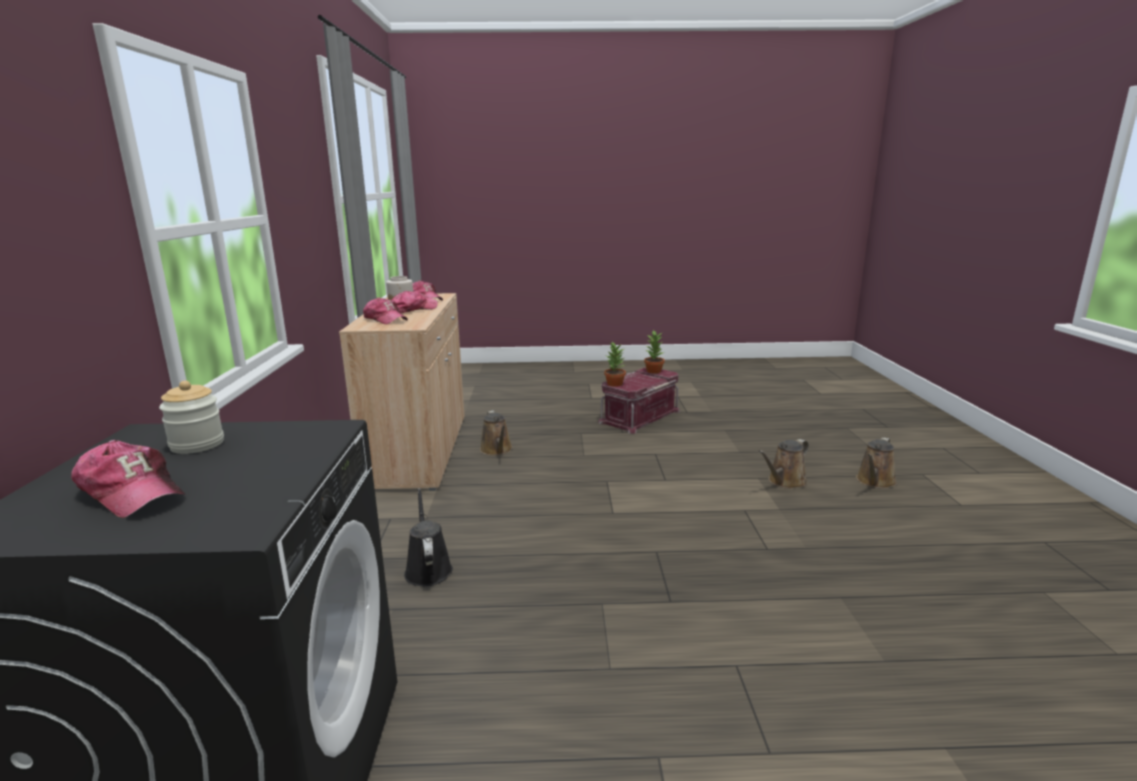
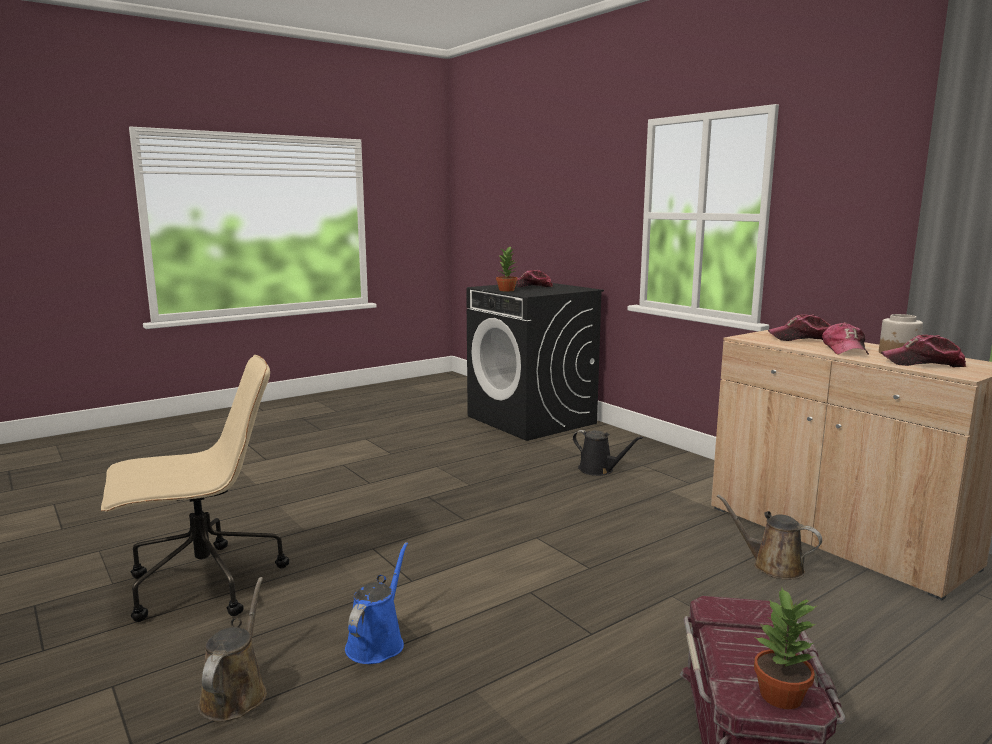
camera: 145 degrees right, 5 degrees down
jar [159,381,224,454] -> none
potted plant [604,342,626,386] -> potted plant moved to [496,246,518,291]
brown watering can [758,439,809,489] -> blue watering can [345,542,408,664]
none -> beige office chair [101,355,289,622]

